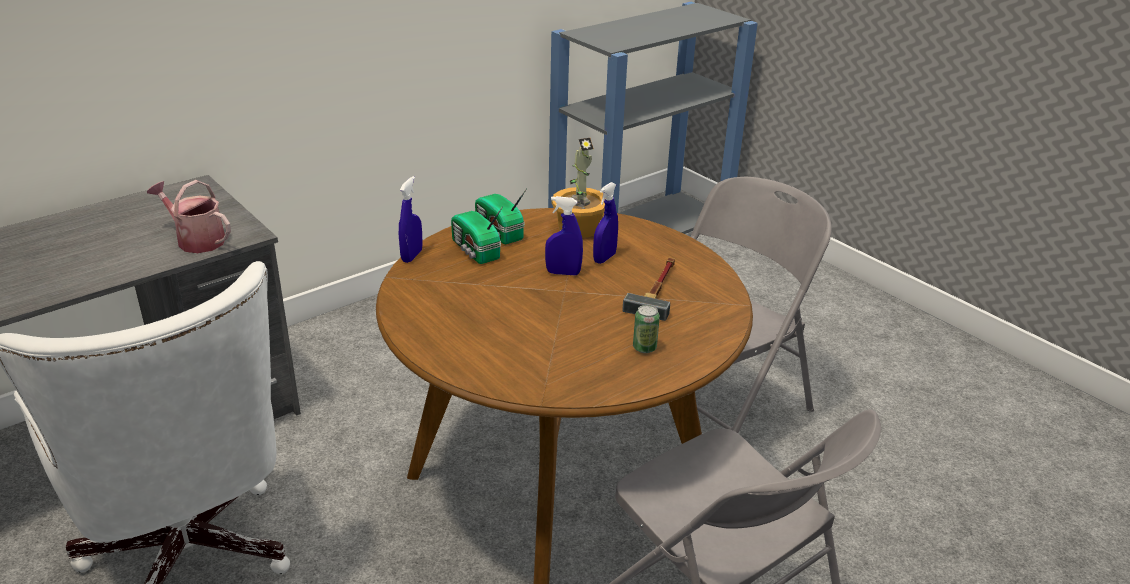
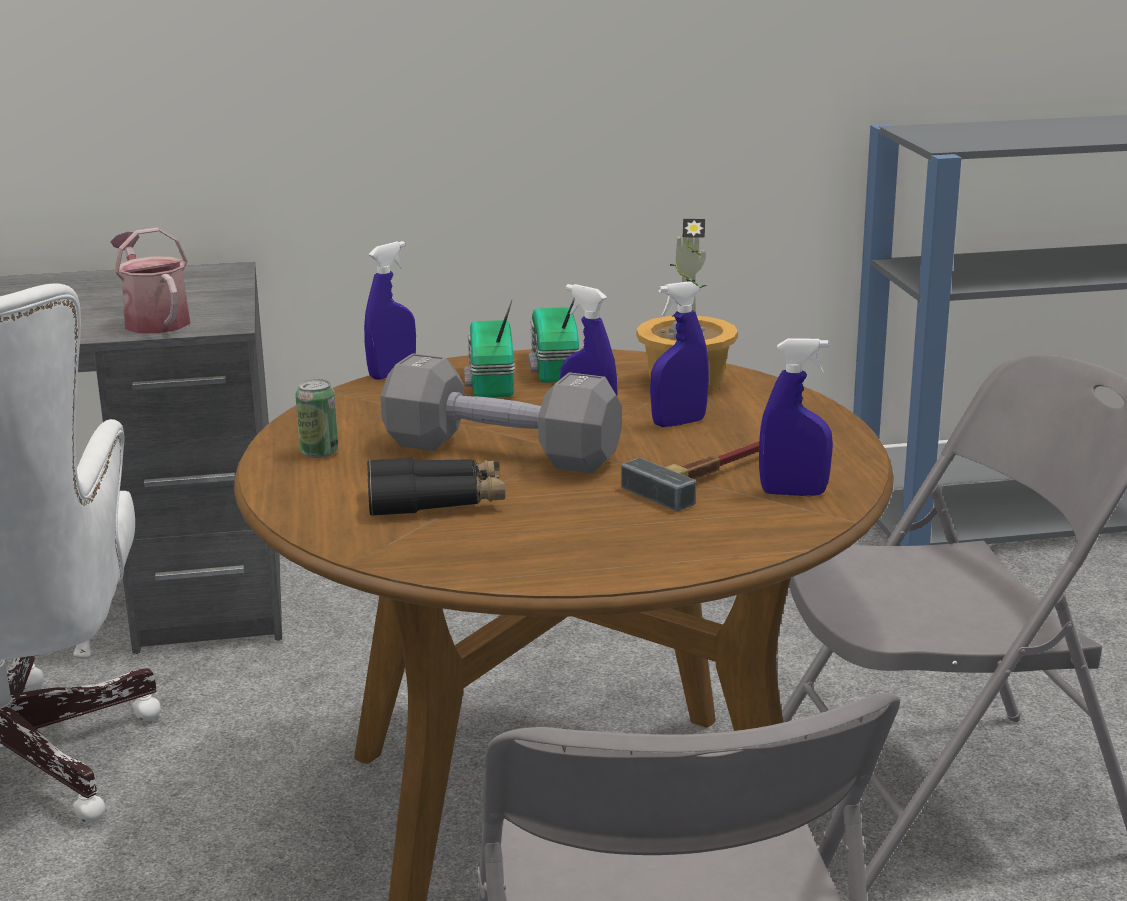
camera: 30 degrees right, 10 degrees down
can [633,305,660,353] -> can moved to [295,379,338,458]
none -> black binoculars [367,458,505,516]
none -> grey dumbbell [380,354,622,474]
none -> blue spray bottle [759,338,833,496]

